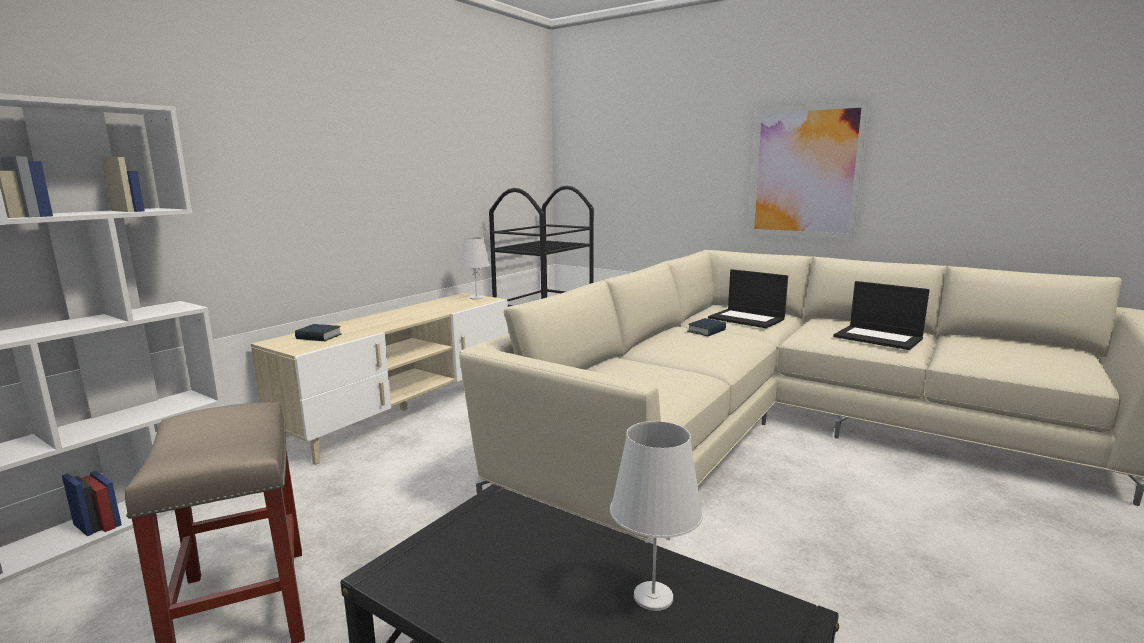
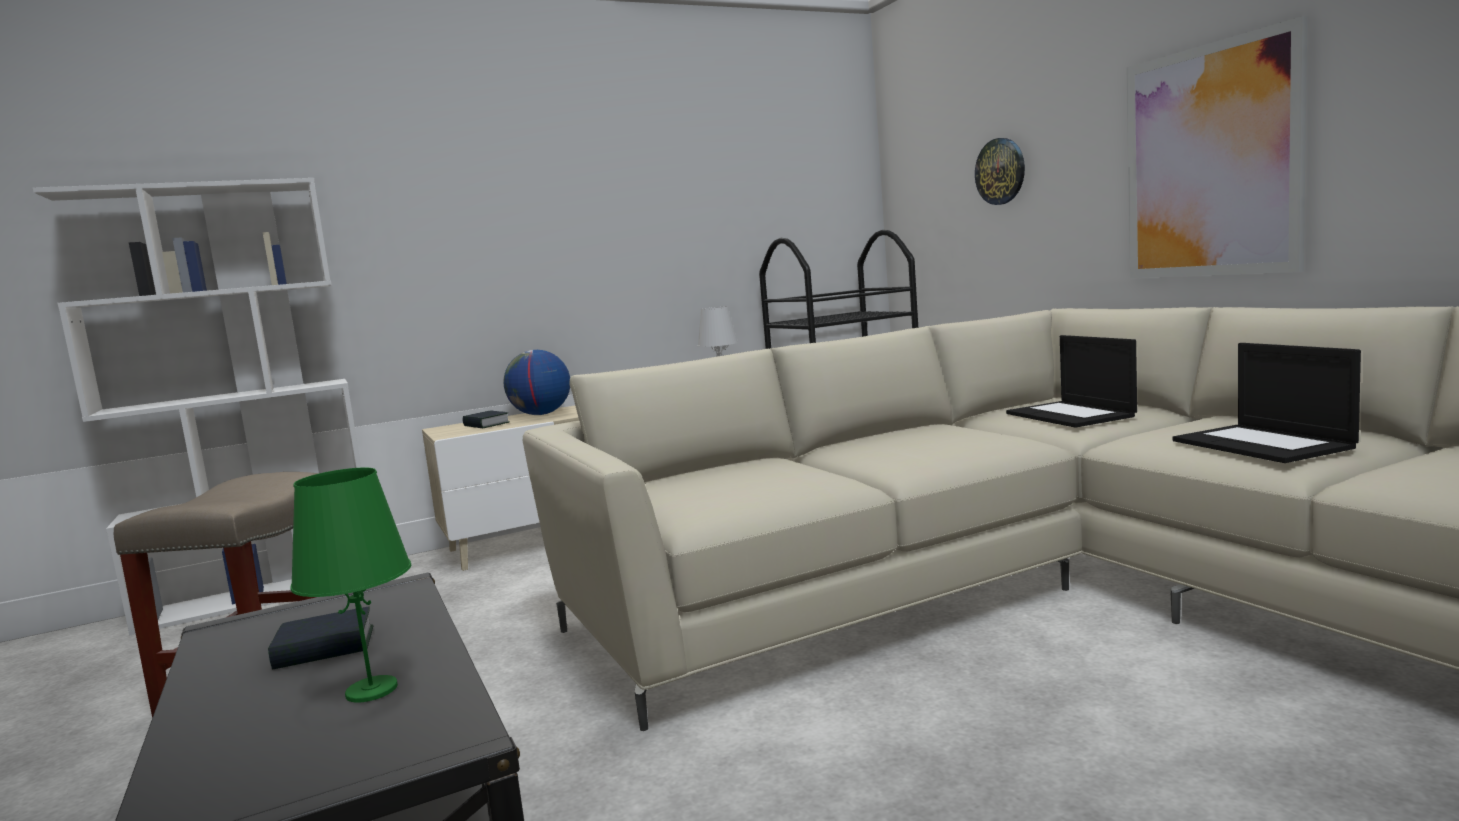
camera: 30 degrees right, 5 degrees down
white table lamp [610,421,703,611] -> green table lamp [290,468,411,703]
book [687,318,726,336] -> book moved to [268,606,373,670]
none -> globe [504,350,570,415]
none -> wall clock [975,138,1025,205]

